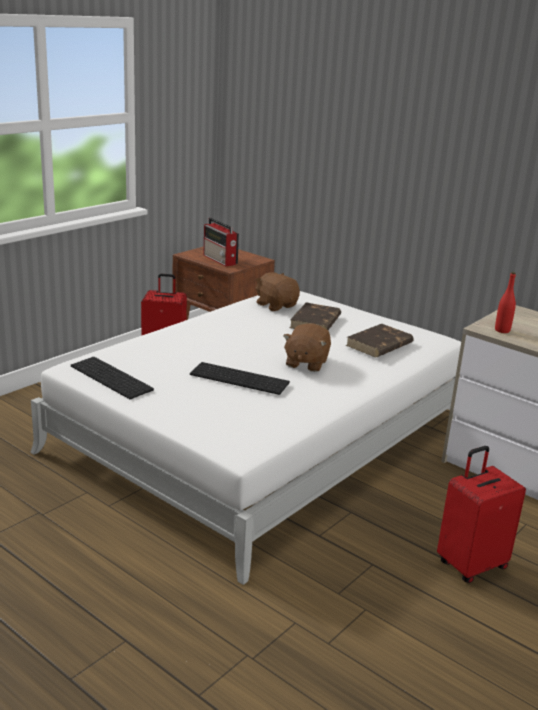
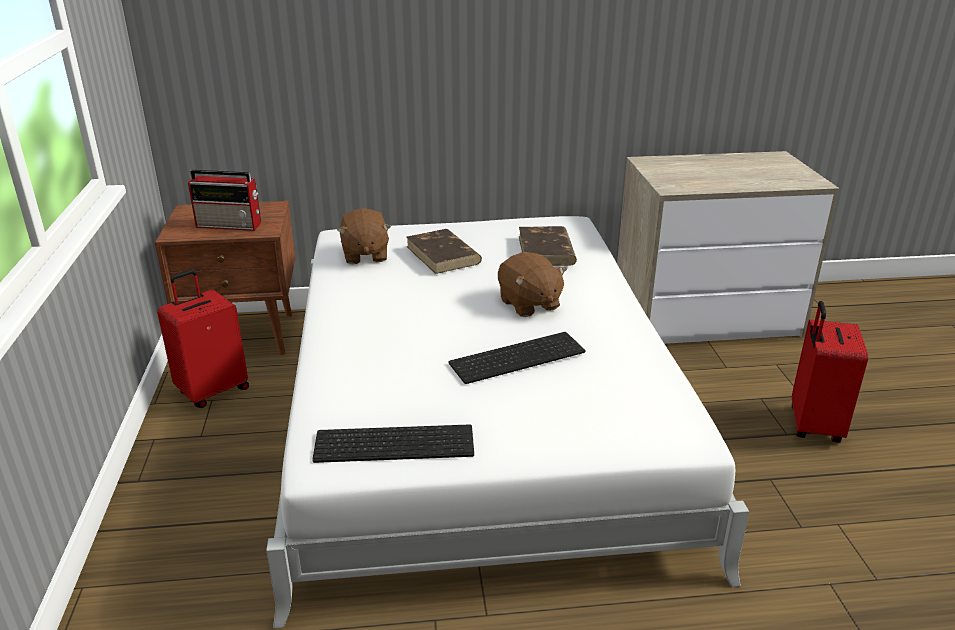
camera: 45 degrees left, 5 degrees up
brown plush toy [255,272,300,311] -> brown plush toy turned 105 degrees counterclockwise [337,208,391,264]
red bottle [495,272,516,333] -> none

